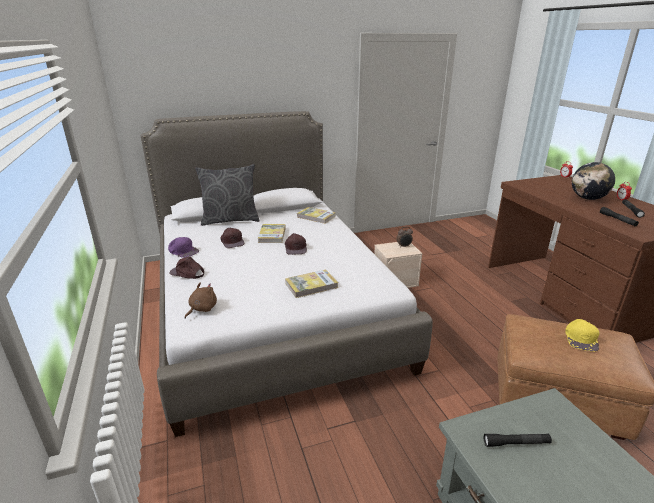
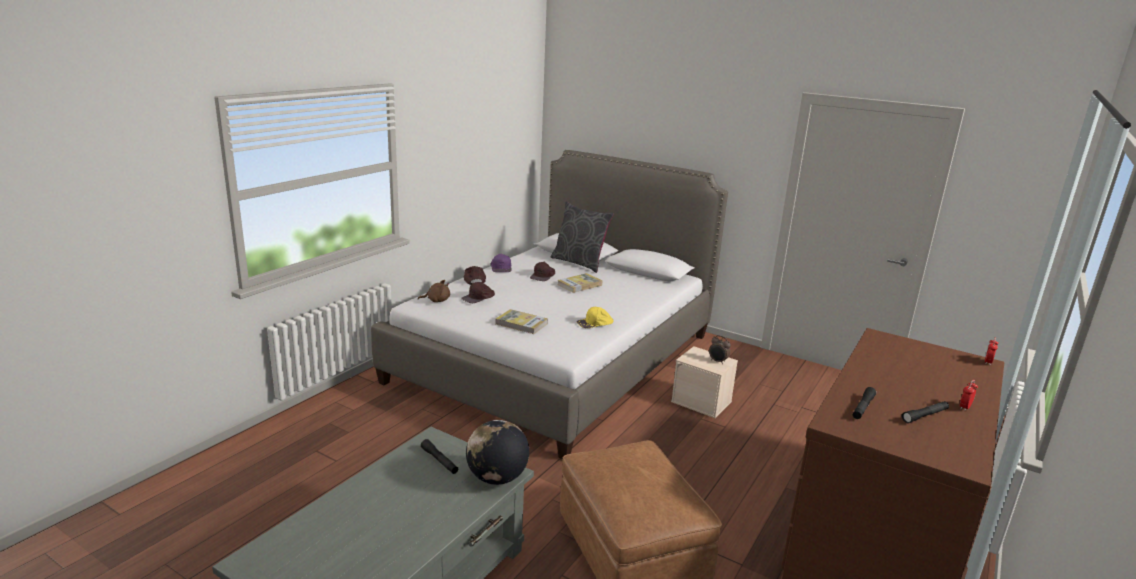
camera: 50 degrees right, 5 degrees down
brown cap [285,233,307,255] -> brown cap moved to [461,282,495,303]
book [297,207,336,224] -> none
yellow cap [565,319,600,352] -> yellow cap moved to [577,307,613,328]
globe [572,162,615,200] -> globe moved to [466,420,529,485]

